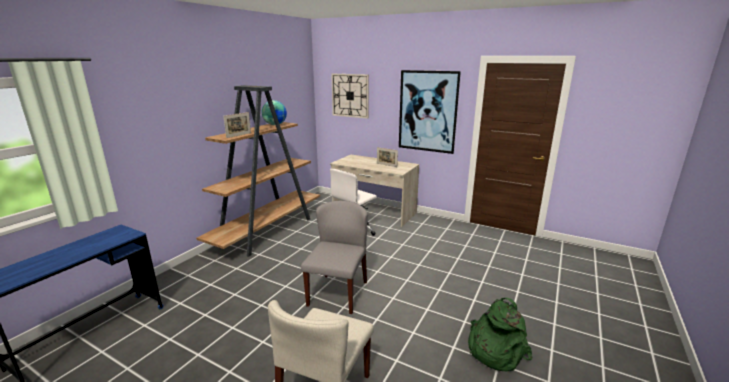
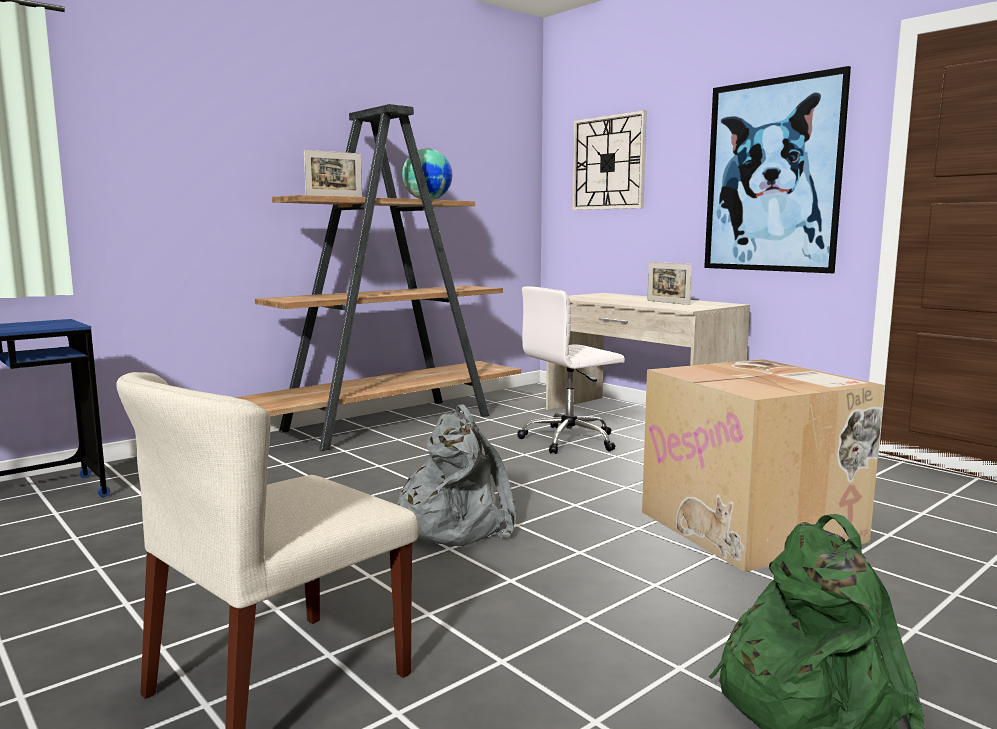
camera: 20 degrees right, 10 degrees down
grey chair [301,201,368,314] -> grey backpack [397,404,516,546]
none -> cardboard box [642,359,884,572]

